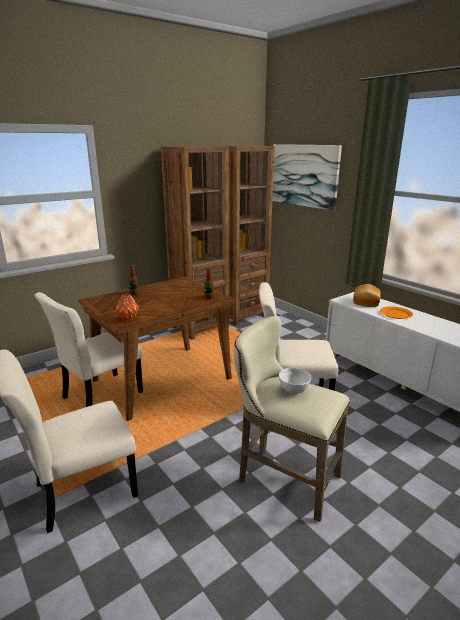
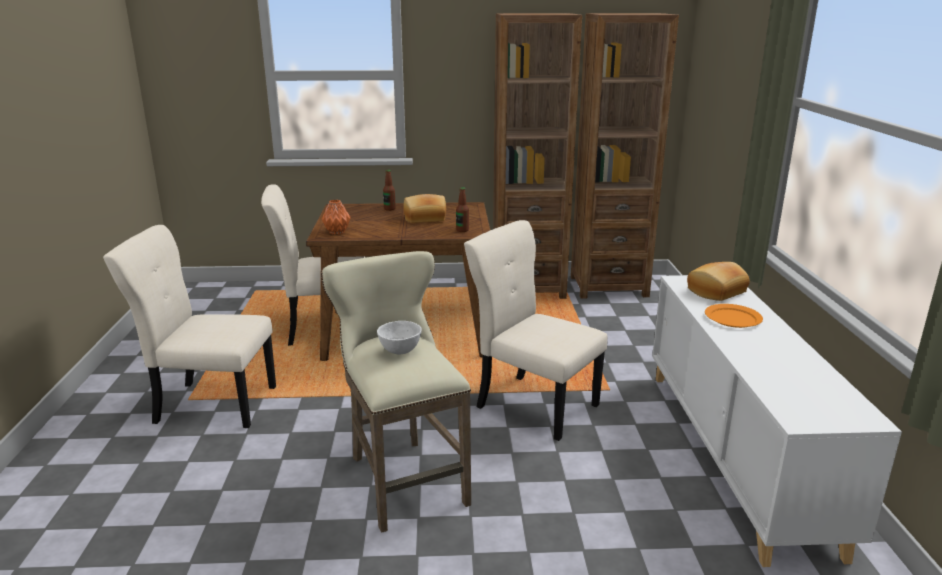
camera: 35 degrees right, 0 degrees up
picture [272,144,342,211] -> none
none -> bread [403,194,446,223]

